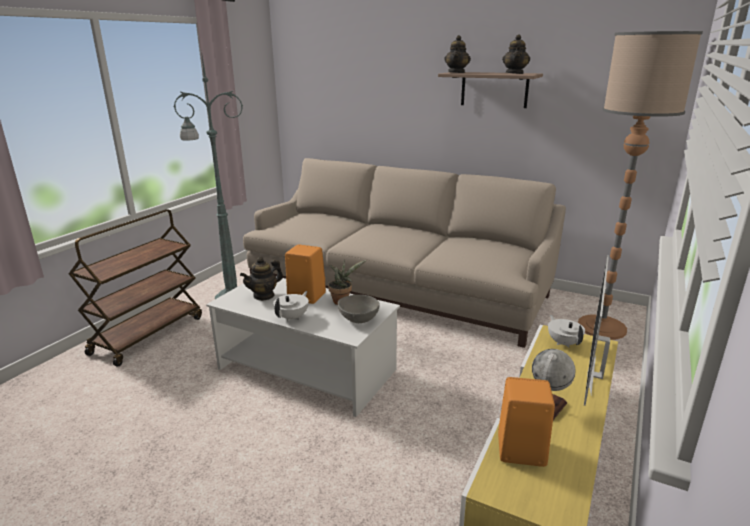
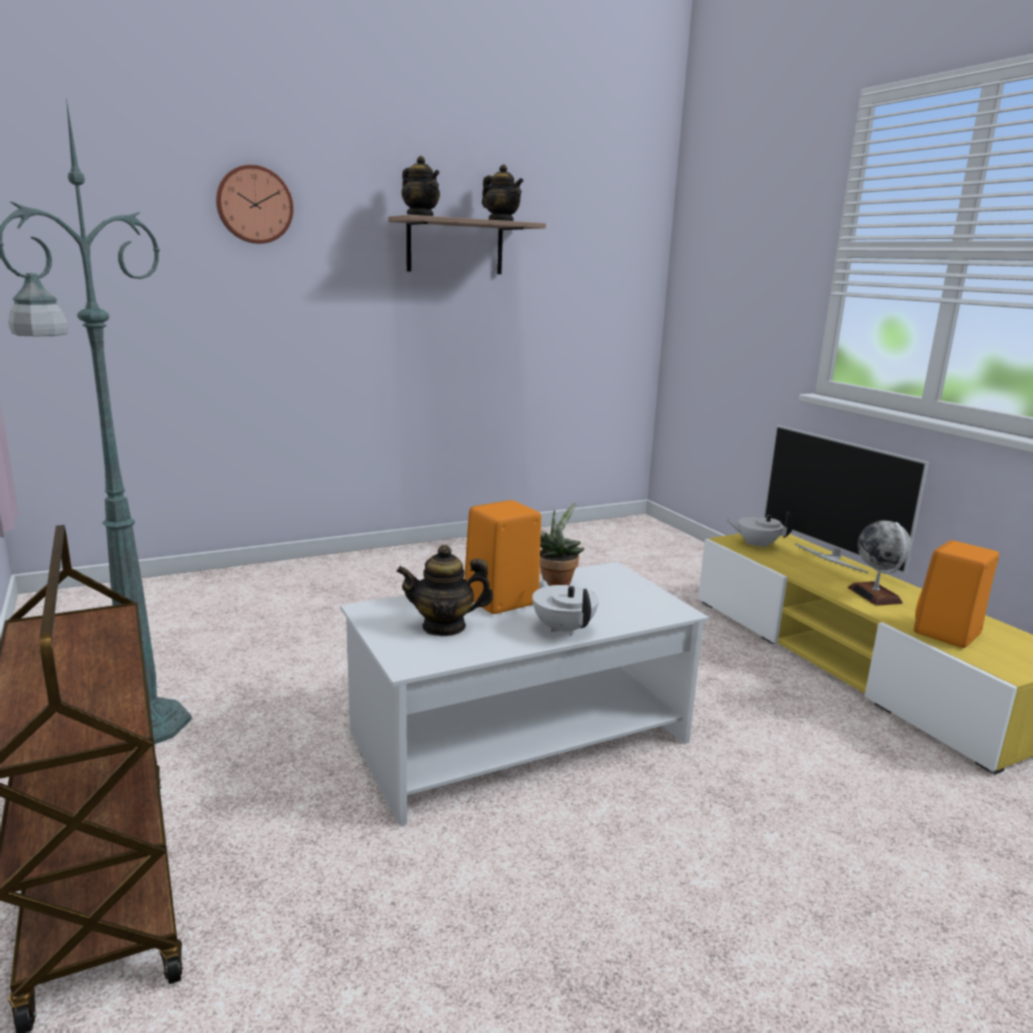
camera: 55 degrees left, 5 degrees down
teapot [240,257,283,301] -> teapot turned 90 degrees clockwise [396,545,493,636]
beige sofa [243,158,566,348] -> none
grey bowl [338,295,380,323] -> none
floor lamp [578,31,703,340] -> none
none -> wall clock [216,165,294,244]

